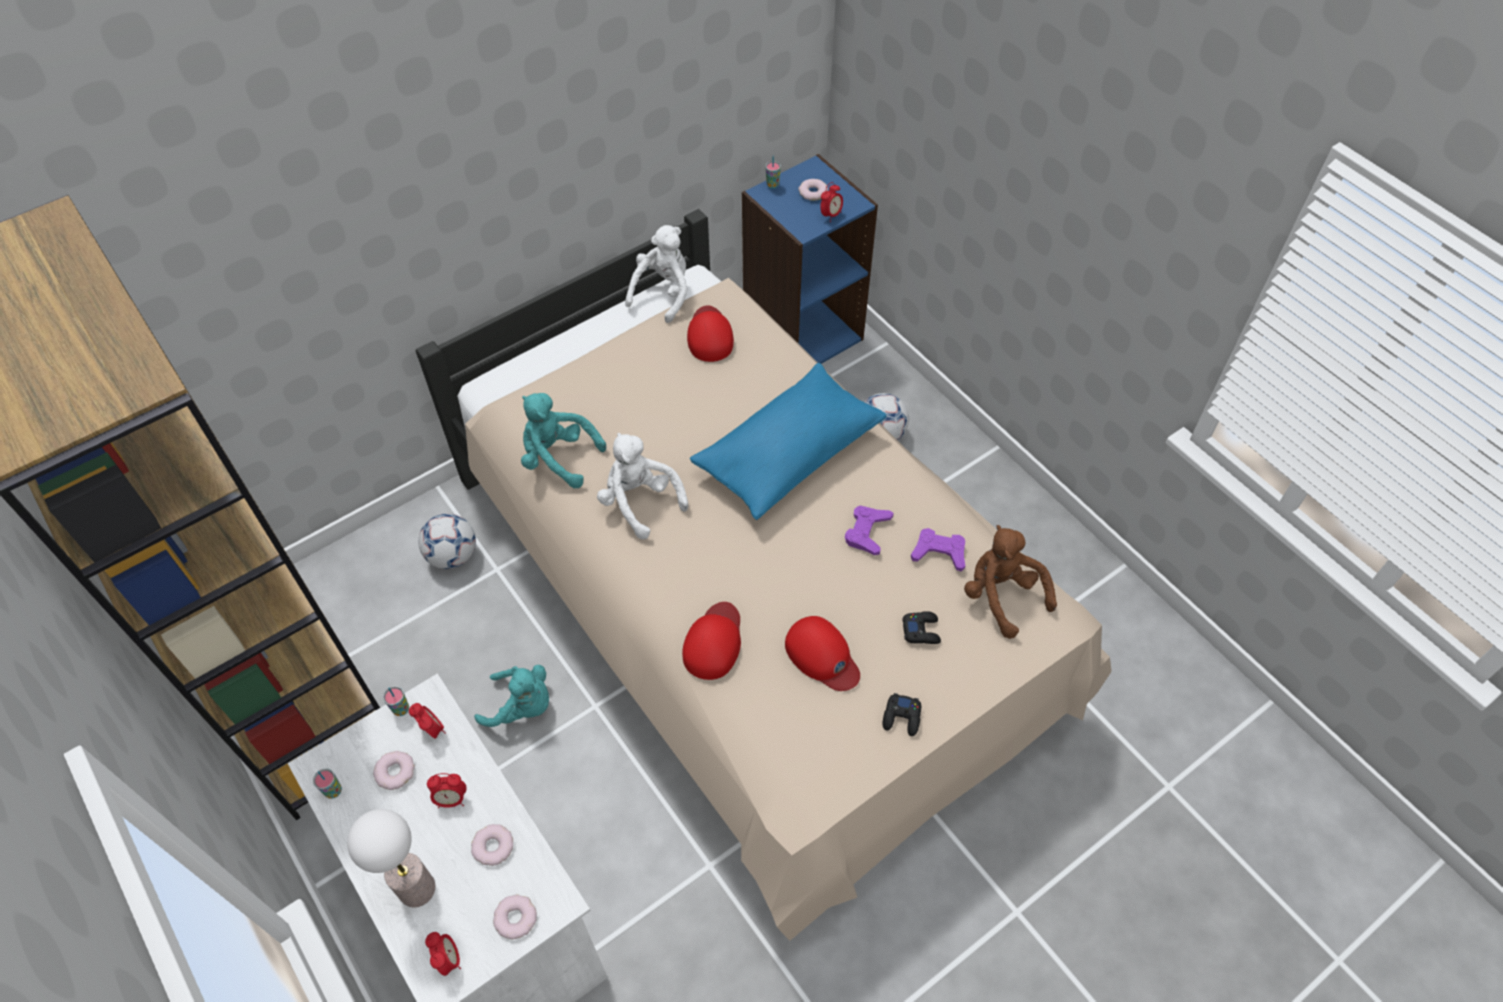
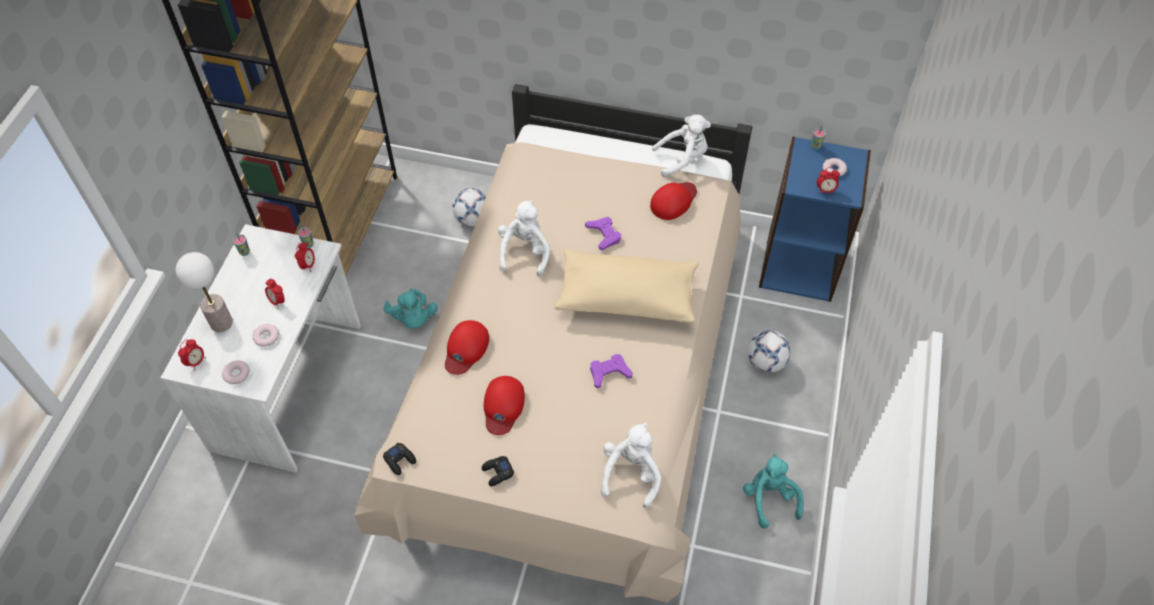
camera: 50 degrees right, 0 degrees up
donut [373,751,415,790] -> none
turquoise plush toy [521,393,606,488] -> turquoise plush toy moved to [743,454,804,529]
red cap [682,602,741,680] -> red cap turned 135 degrees clockwise [445,320,489,375]
blue pillow [690,363,887,520] -> beige pillow [555,249,698,323]
black game controller [902,611,941,644] -> black game controller moved to [383,443,416,475]
purple game controller [911,528,965,571] -> purple game controller moved to [585,217,621,250]
brown plush toy [964,525,1057,639] -> white plush toy [601,422,661,508]

